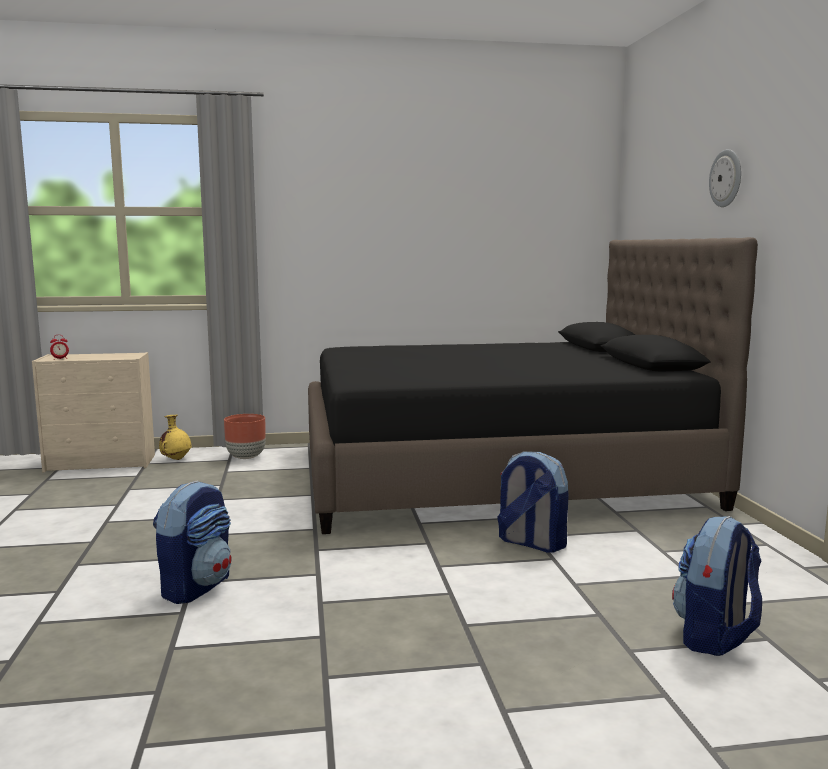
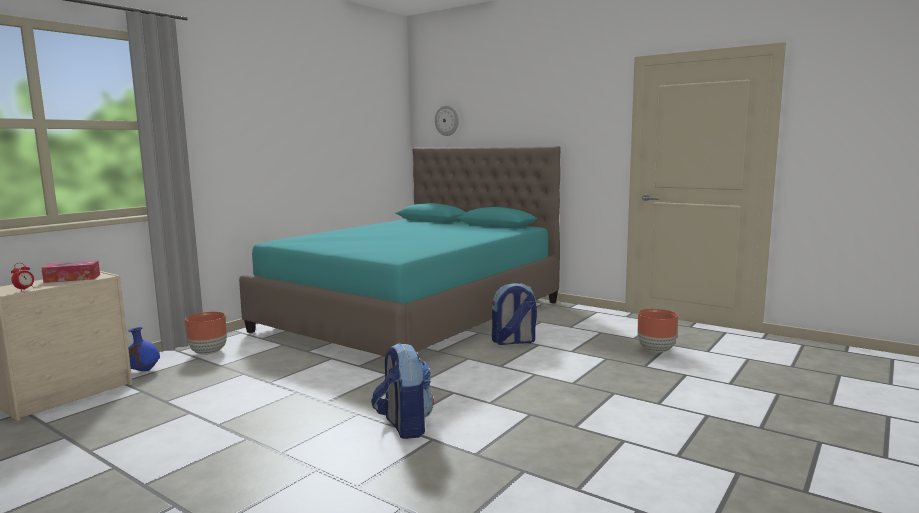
camera: 45 degrees left, 0 degrees up
yellow vase [159,415,192,460] -> blue vase [128,327,160,371]
black bed [308,237,758,534] -> turquoise bed [239,146,561,356]
backpack [672,516,762,656] -> brown planter [638,309,678,353]
wall clock [709,149,741,207] -> wall clock moved to [435,105,459,136]
none -> tissue box [41,260,100,283]

